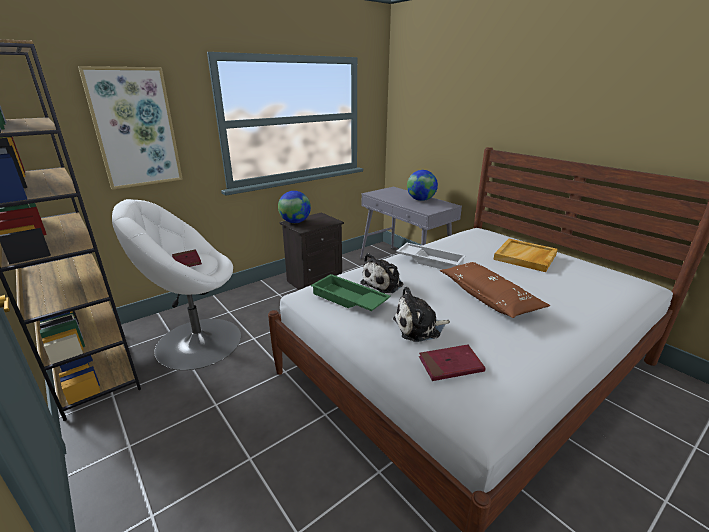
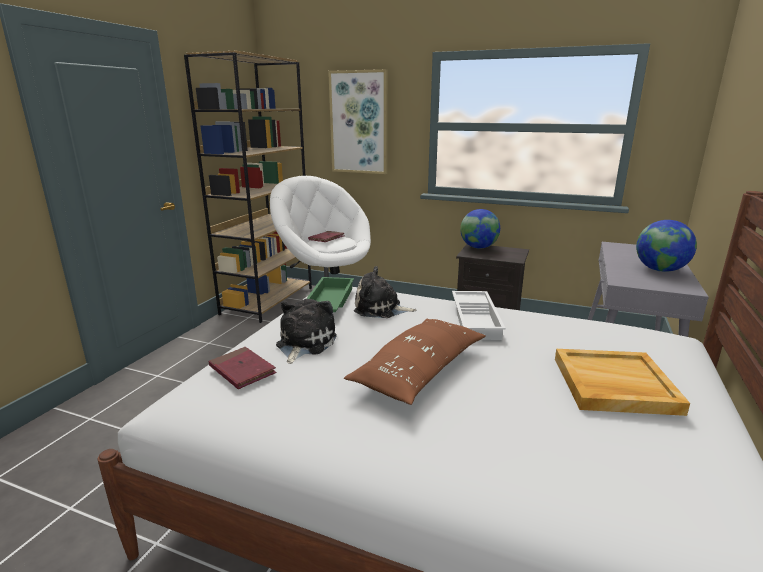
camera: 60 degrees right, 5 degrees down
plush toy [393,287,450,342] -> plush toy turned 60 degrees clockwise [276,299,337,364]

